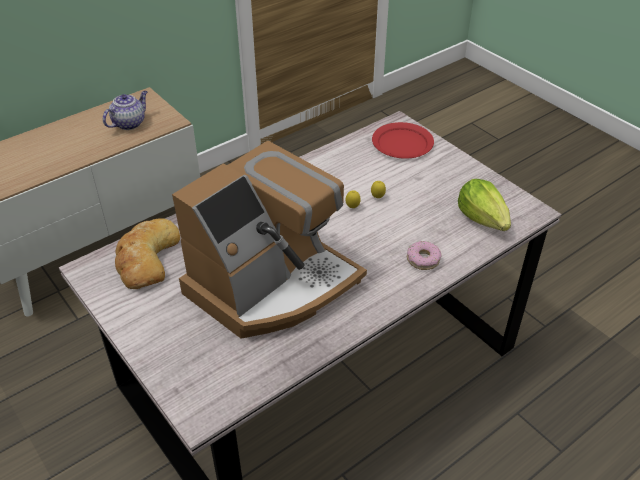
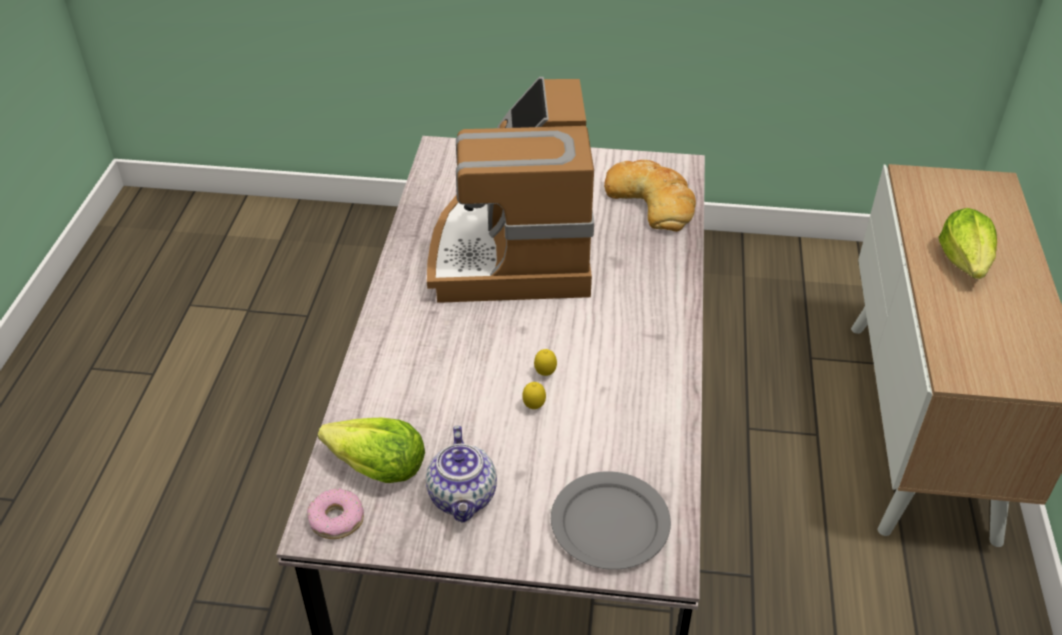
camera: 135 degrees right, 0 degrees up
teapot [103,91,147,130] -> teapot moved to [426,426,497,523]
red plate [372,122,434,159] -> grey plate [551,471,671,570]
donut [407,241,442,270] -> donut moved to [307,488,364,539]
none -> lettuce [939,208,997,279]

